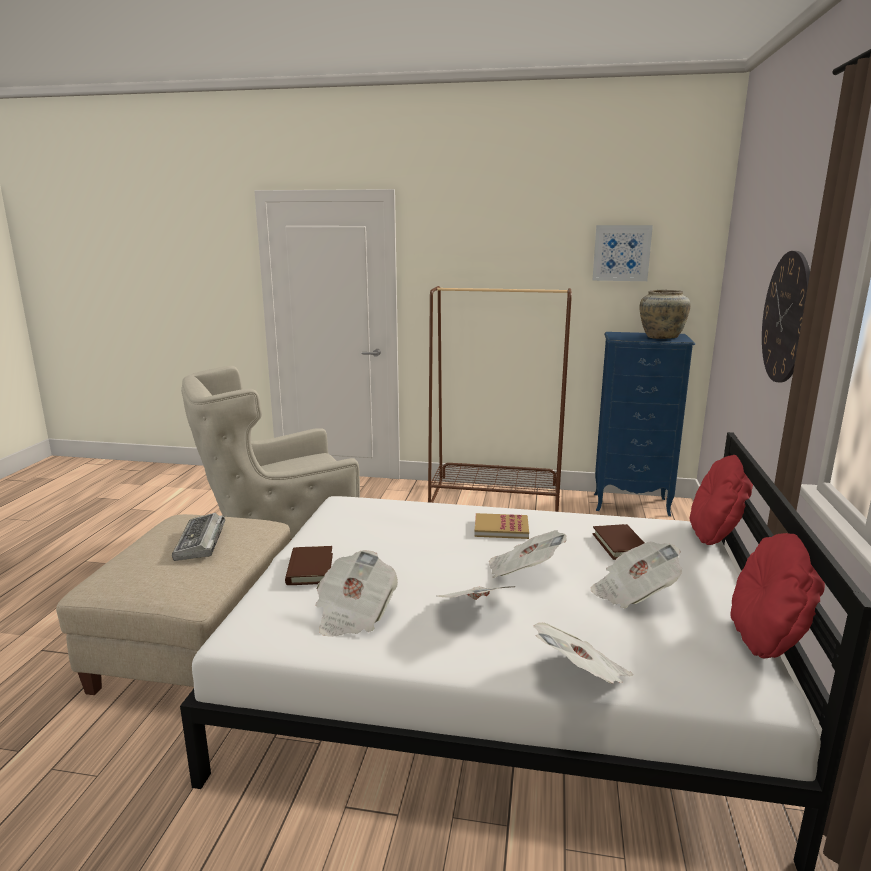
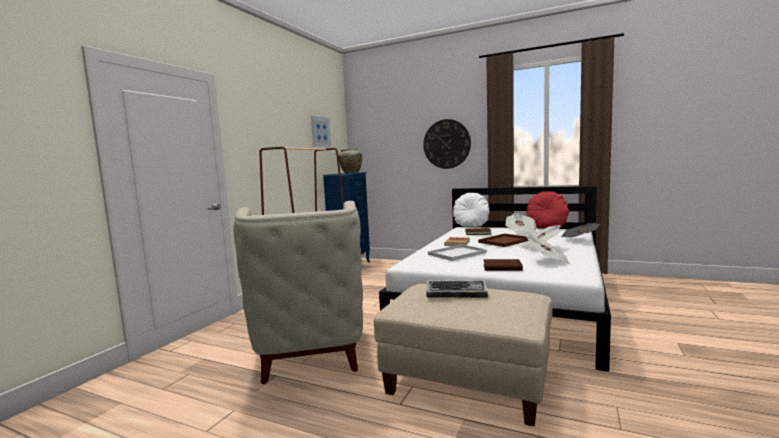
camera: 75 degrees left, 10 degrees down
newspaper [489,530,567,578] -> brown tray [478,234,528,247]
red pillow [690,455,753,545] -> white pillow [453,193,489,227]
none -> white tray [428,244,487,261]

